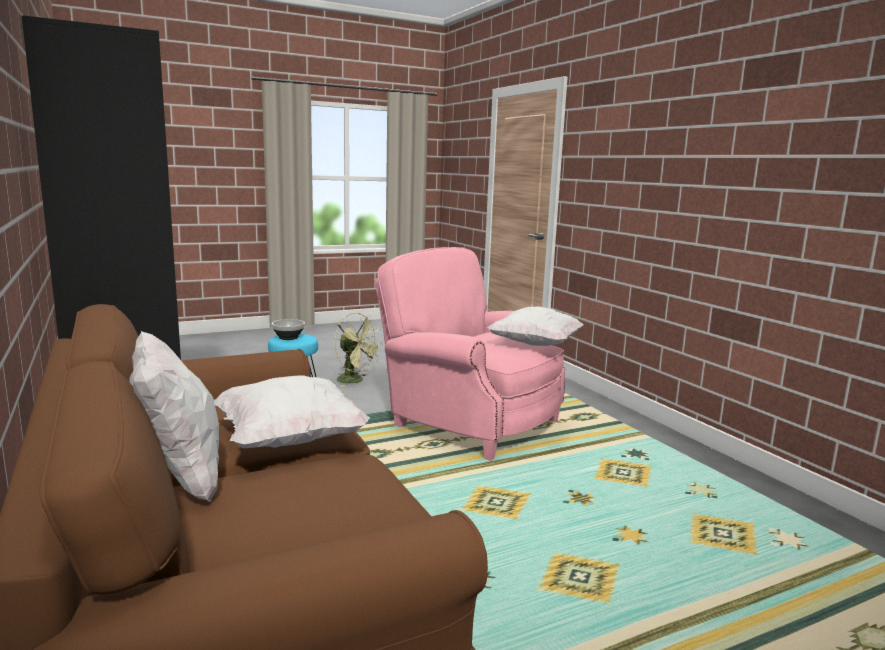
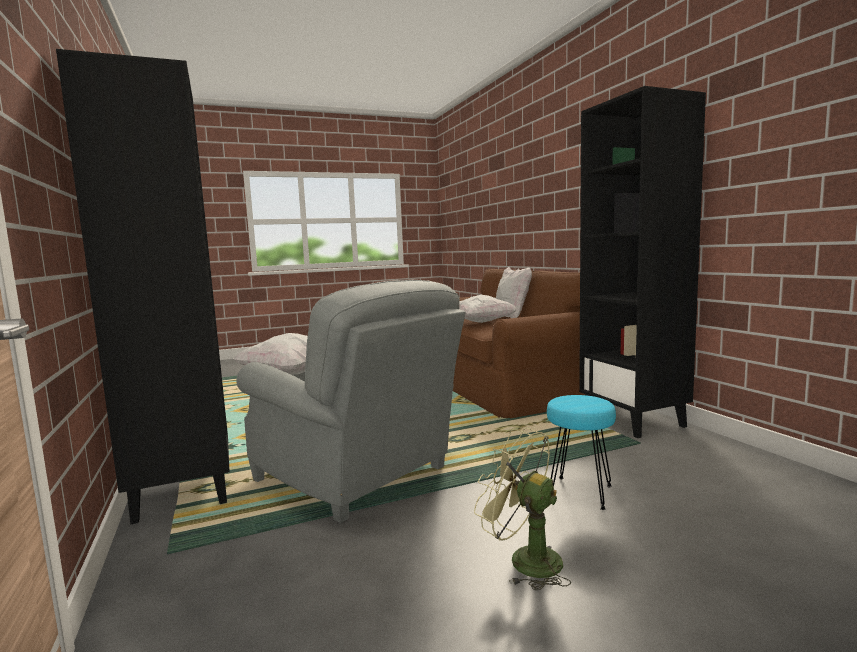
camera: 175 degrees left, 5 degrees down
bowl [272,319,305,340] -> none
pink armchair [374,247,565,461] -> grey armchair [236,280,466,523]
none -> black bookcase [56,49,230,525]

